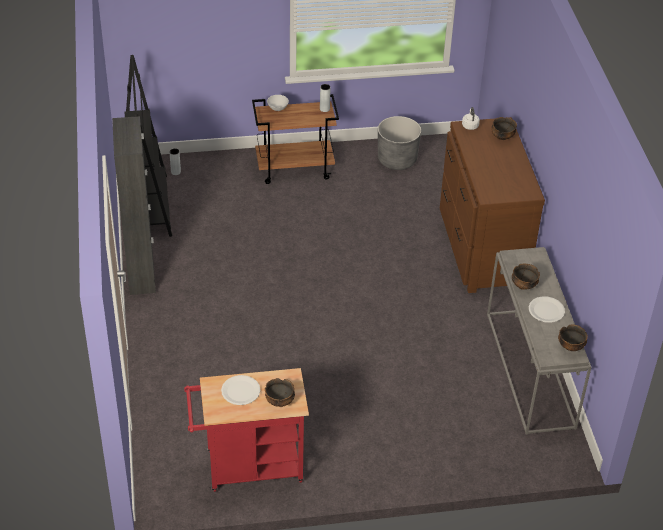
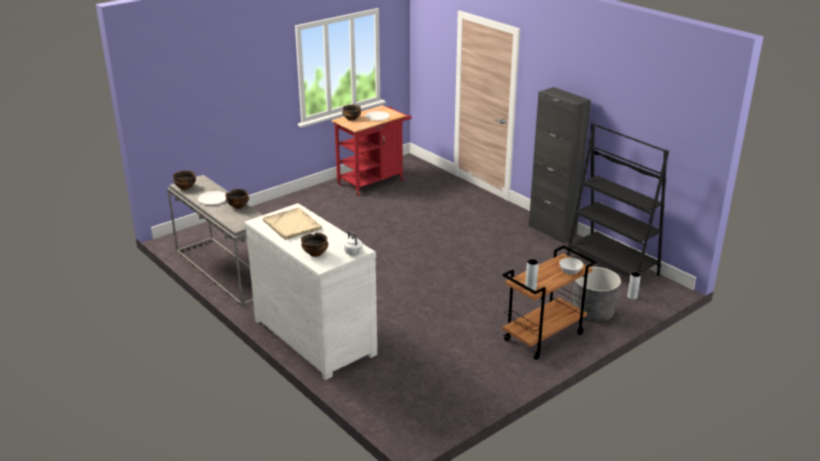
camera: 150 degrees right, 15 degrees down
grey planter [378,116,421,170] -> grey planter moved to [573,267,621,322]
brown dresser [440,117,545,293] -> white dresser [244,203,377,380]
none -> beige tray [263,207,322,240]

